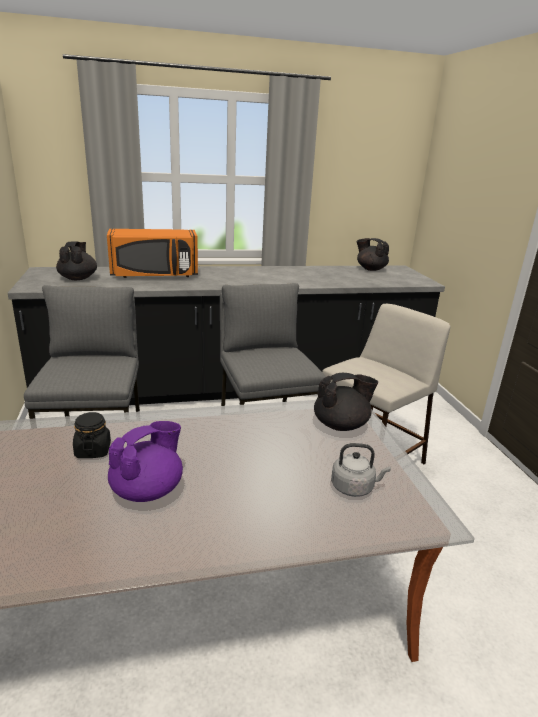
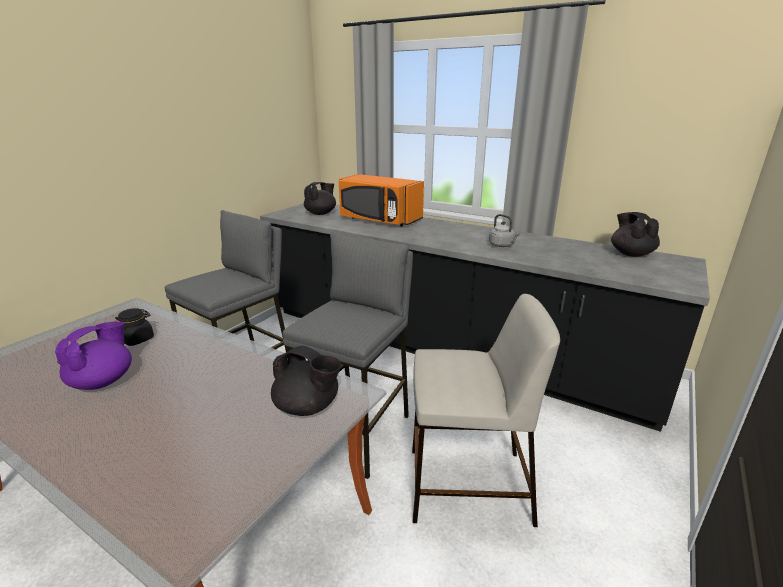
camera: 45 degrees right, 0 degrees up
purple teapot [108,421,183,502] -> purple teapot turned 60 degrees counterclockwise [55,321,132,390]
grey kettle [331,443,391,497] -> grey kettle moved to [489,214,520,247]

